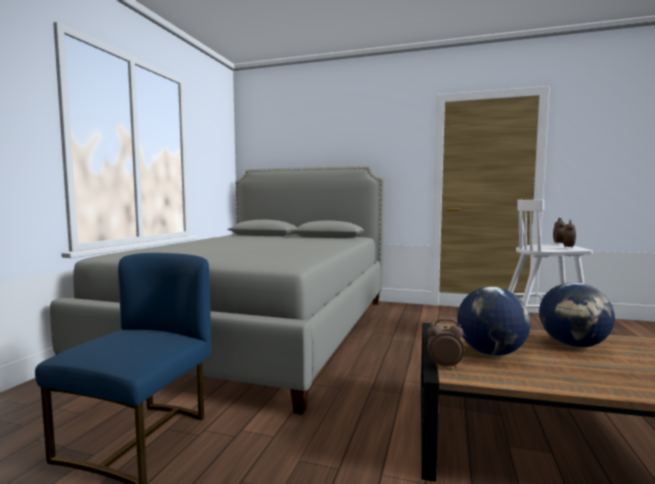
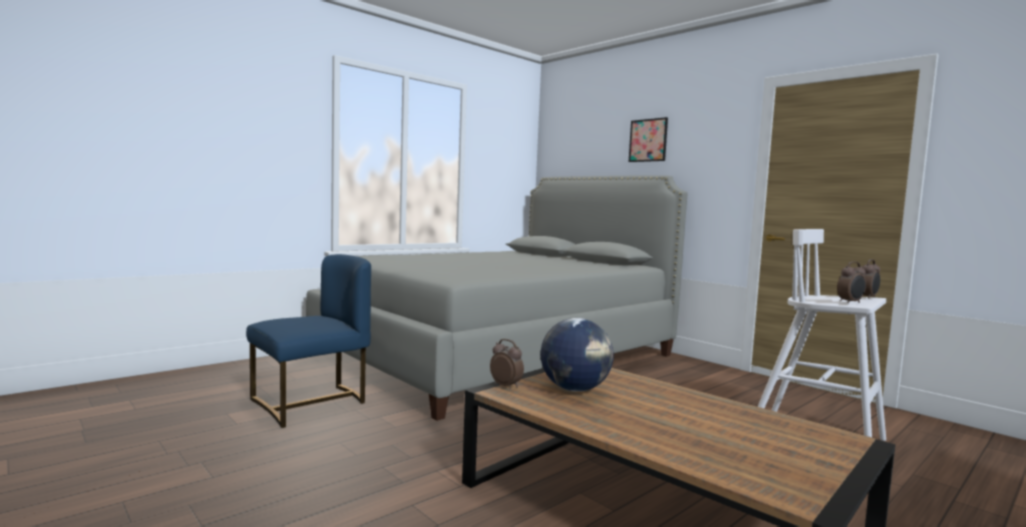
camera: 30 degrees right, 0 degrees up
globe [539,282,615,348] -> none
none -> picture [629,117,668,162]

